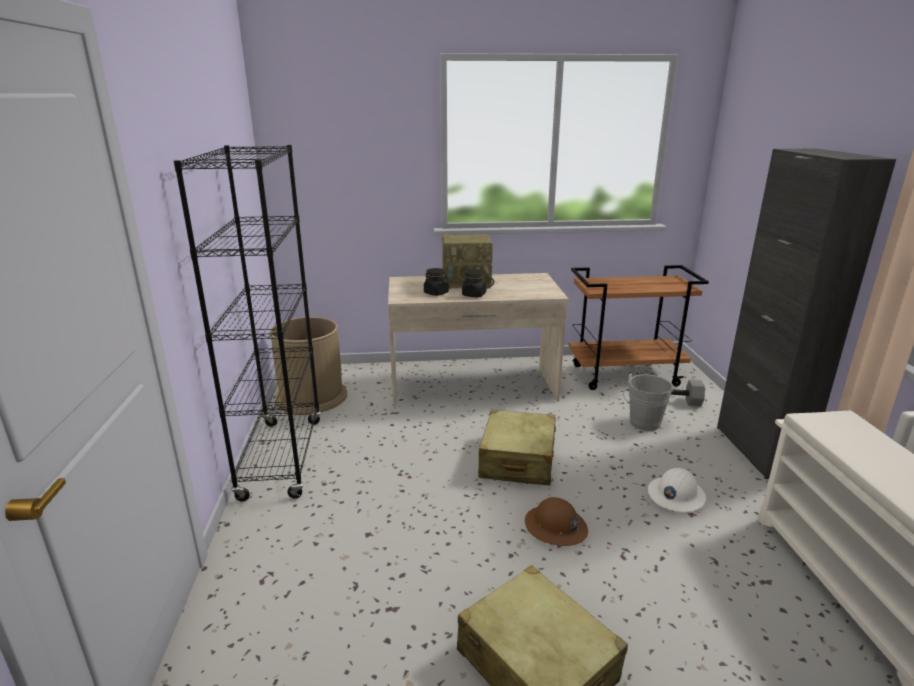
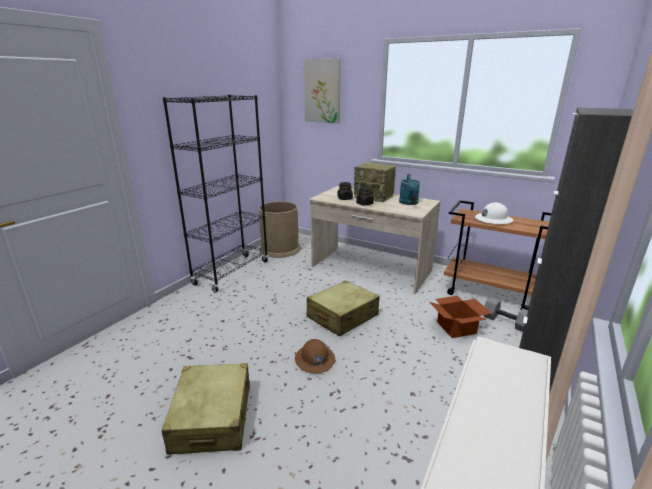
camera: 35 degrees right, 0 degrees up
grey bucket [623,373,675,431] -> cardboard box [429,296,492,338]
white hard hat [648,468,706,512] -> white hard hat moved to [475,202,513,224]
none -> picture [304,59,341,123]
none -> turquoise watering can [399,174,420,205]

